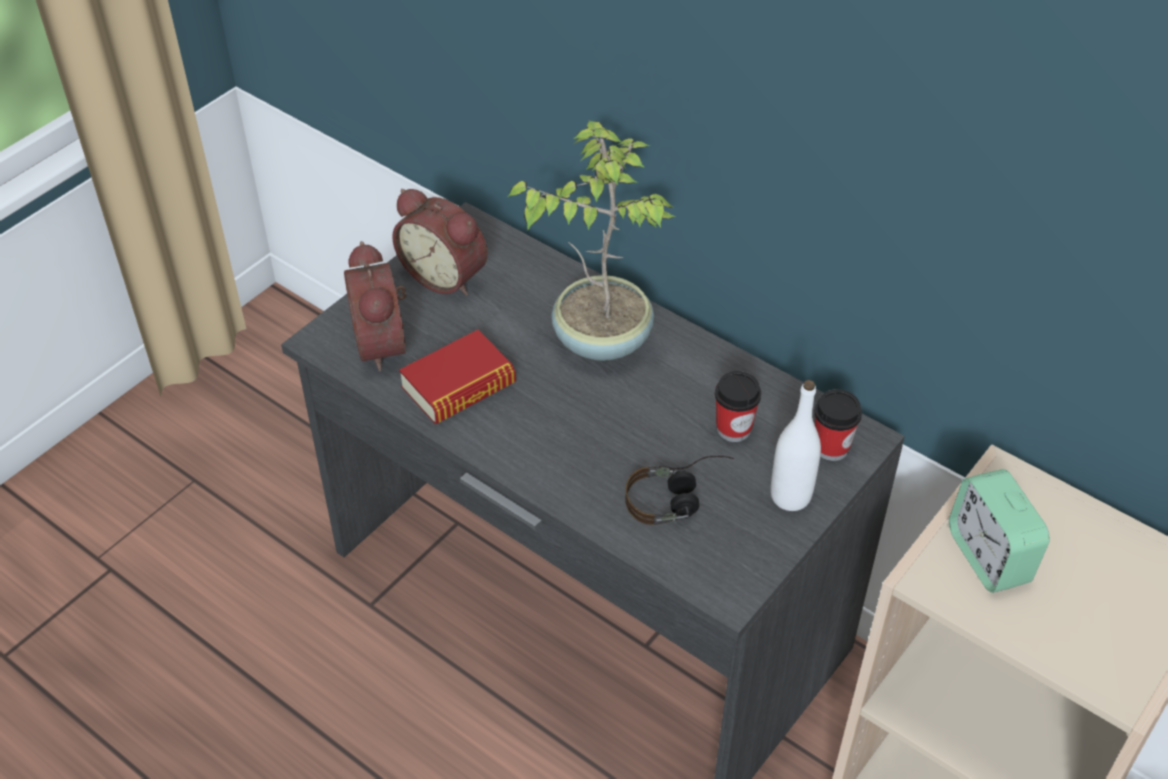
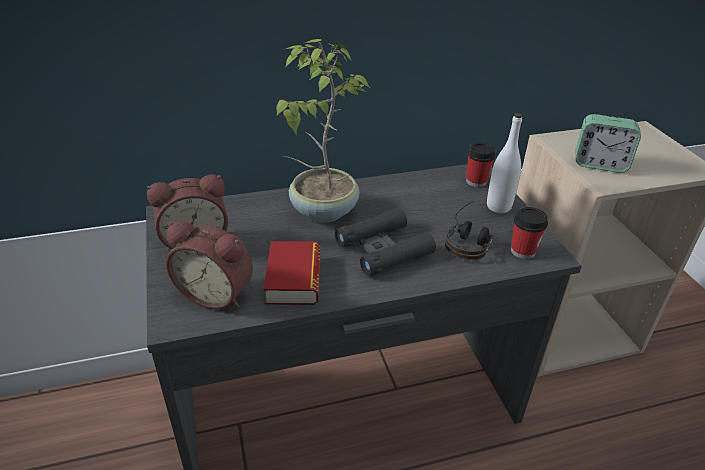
camera: 55 degrees left, 10 degrees down
cup [715,371,761,442] -> cup moved to [511,207,548,259]
none -> black binoculars [335,207,436,276]

